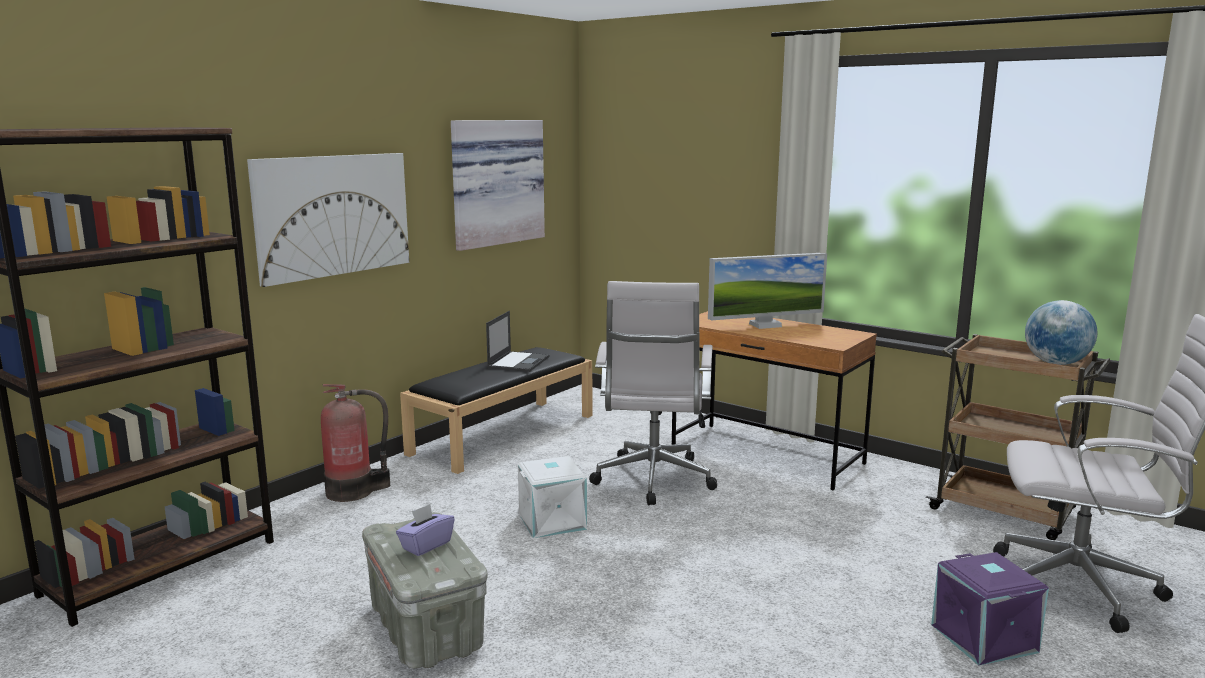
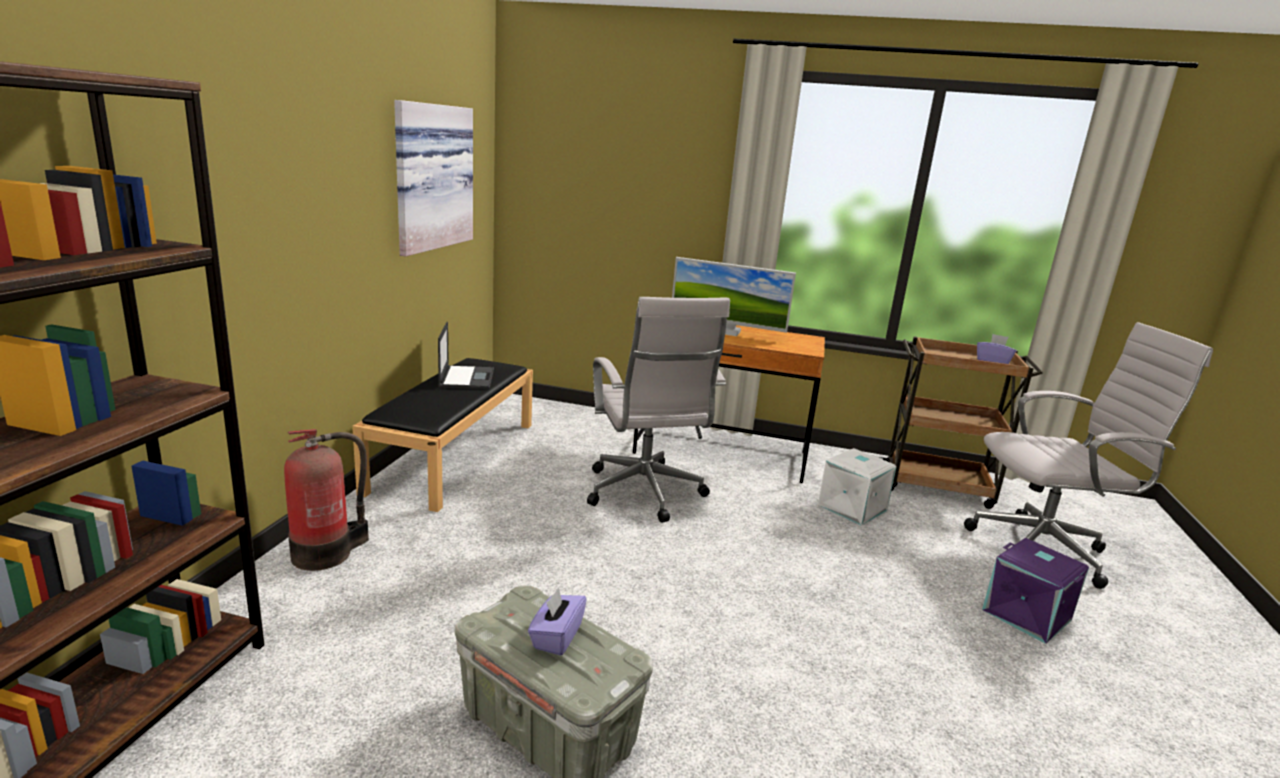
camera: 25 degrees left, 5 degrees up
picture [247,153,409,287] -> none
white storage box [518,456,587,538] -> white storage box moved to [818,448,897,525]
monitor [708,253,827,329] -> monitor turned 60 degrees clockwise [672,257,796,336]
globe [1025,300,1097,365] -> purple tissue box [977,334,1016,364]

